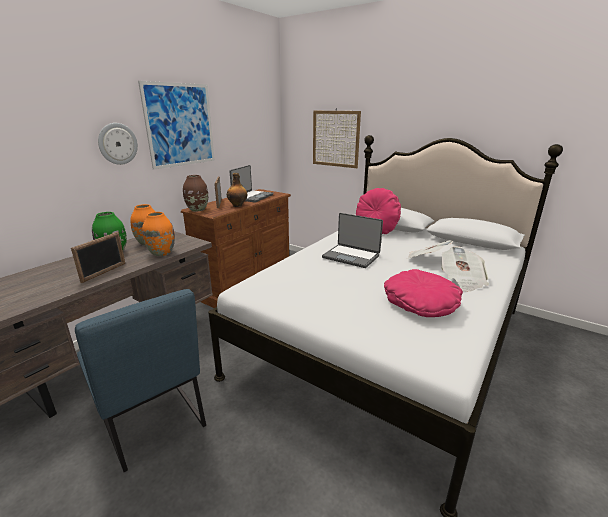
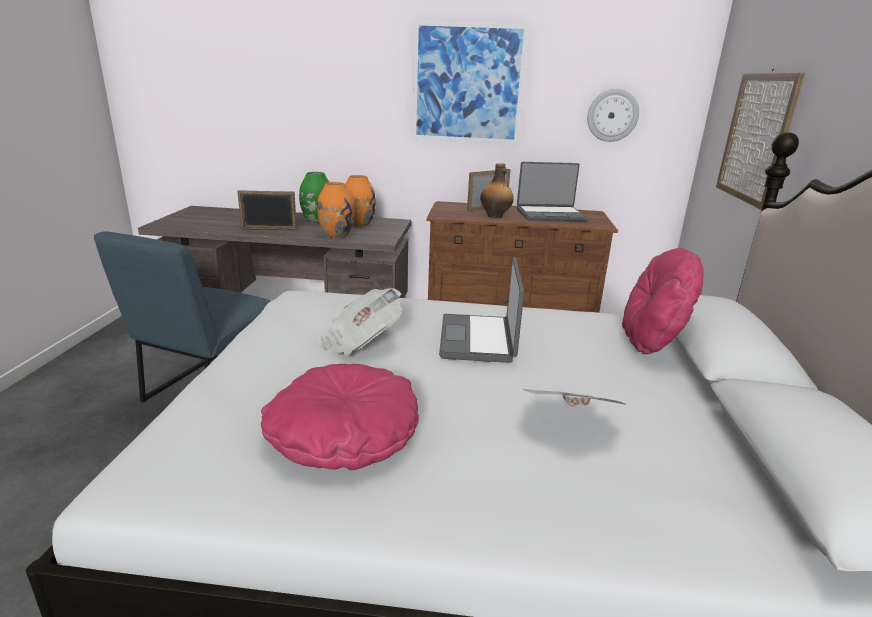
camera: 60 degrees right, 0 degrees up
wall clock [98,123,138,165] -> wall clock moved to [587,89,639,142]
brown vase [183,175,208,211] -> none
newspaper [441,246,489,292] -> newspaper moved to [316,288,402,356]

